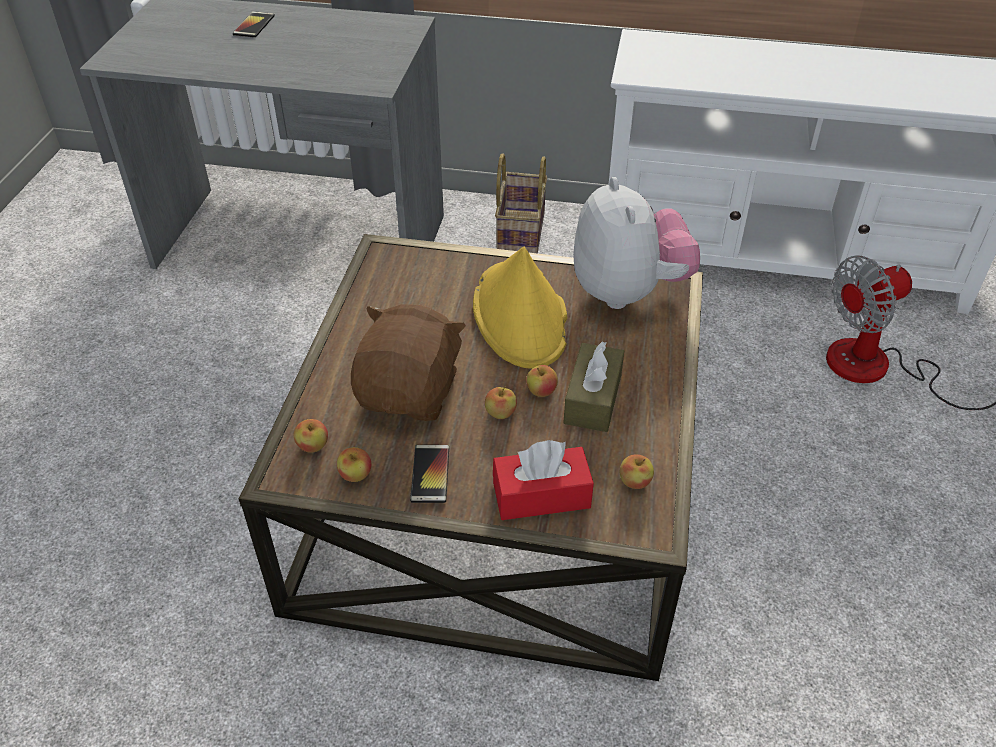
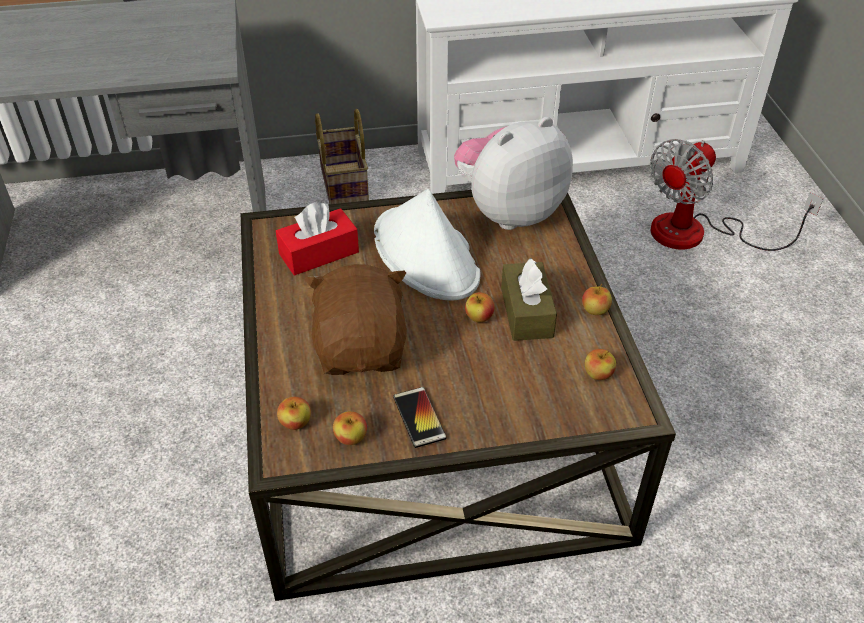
camera: 20 degrees left, 0 degrees up
phone [233,11,275,38] -> none
yellow hat [473,246,567,369] -> white hat [374,189,480,301]
apple [485,386,517,419] -> apple moved to [582,284,612,315]
red tissue box [493,440,594,520] -> red tissue box moved to [276,202,359,276]
plush toy [573,177,700,309] -> plush toy turned 90 degrees counterclockwise [454,117,573,230]

